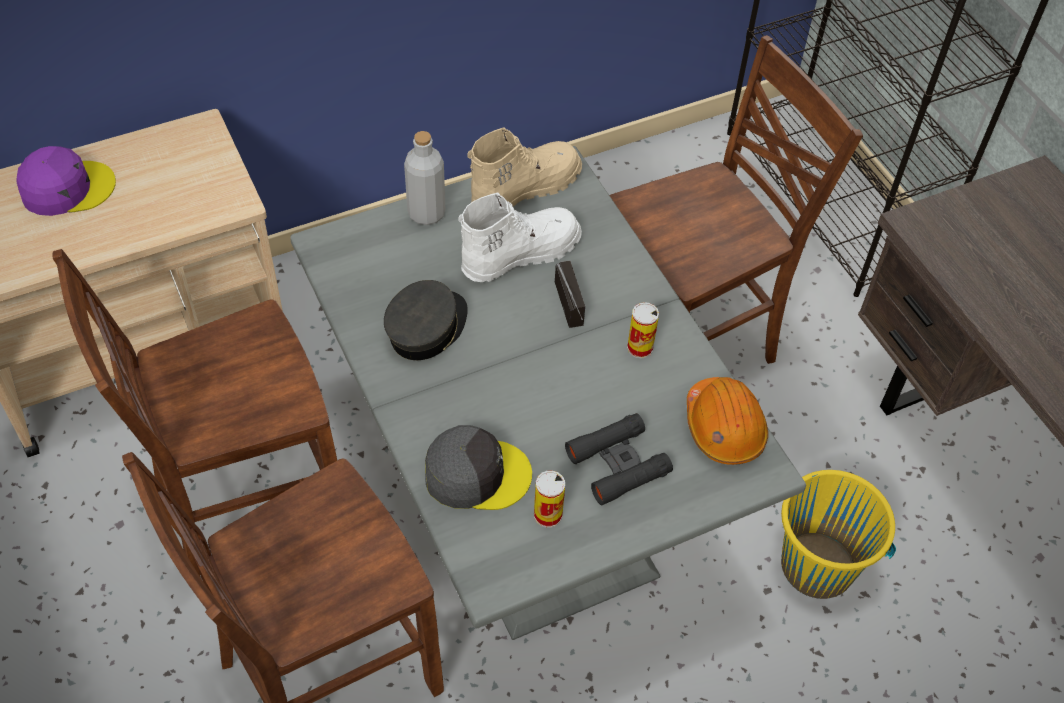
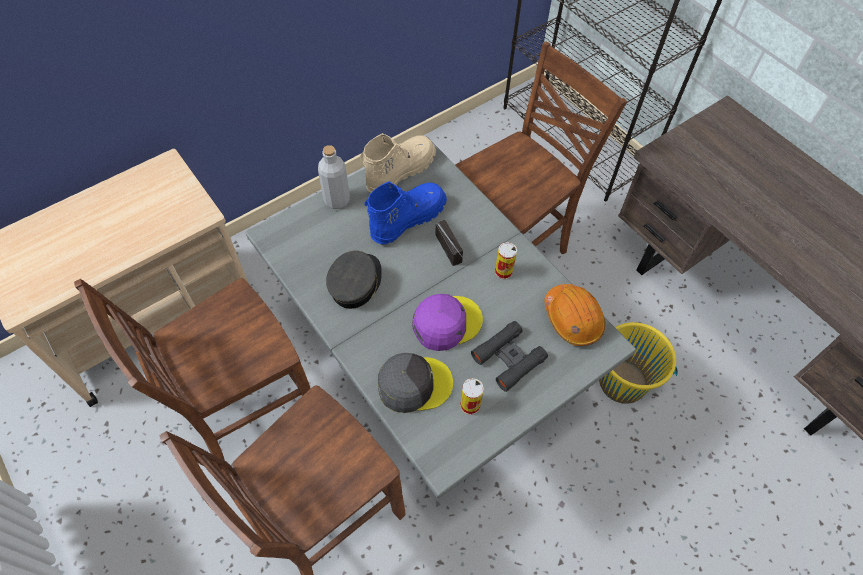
camera: 10 degrees left, 5 degrees up
purple cap [16,146,116,216] -> purple cap moved to [412,294,483,351]
white boot [458,193,582,282] -> blue boot [365,181,447,244]

